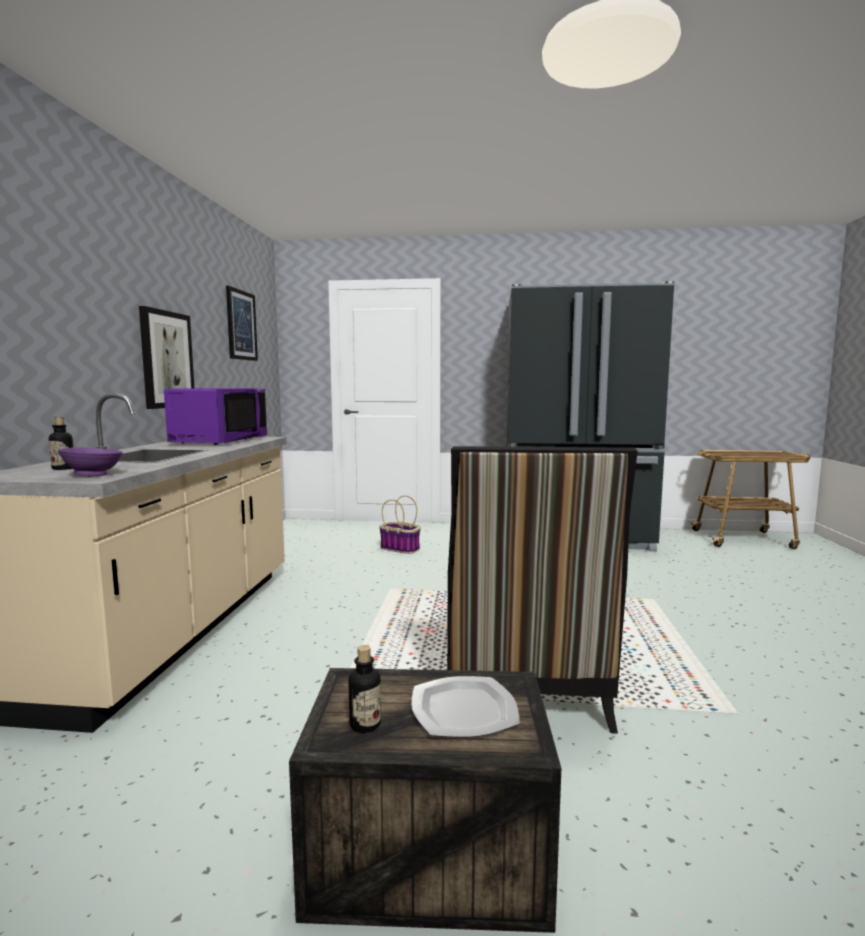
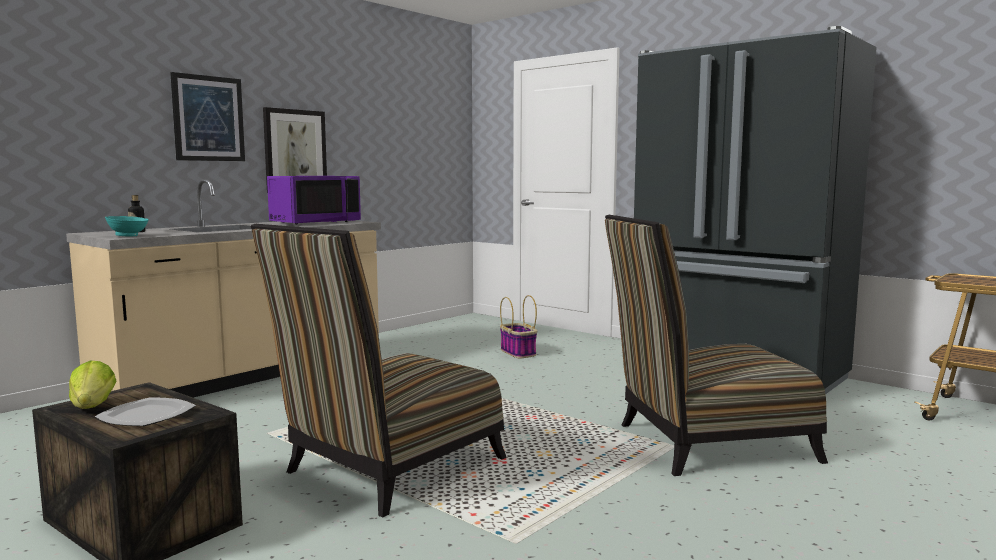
camera: 35 degrees right, 0 degrees up
purple bowl [58,447,123,476] -> turquoise bowl [105,216,149,236]
picture [226,286,258,361] -> picture moved to [170,72,245,161]
bottle [348,645,381,733] -> lettuce [69,361,116,409]
none -> chair [605,215,828,476]

